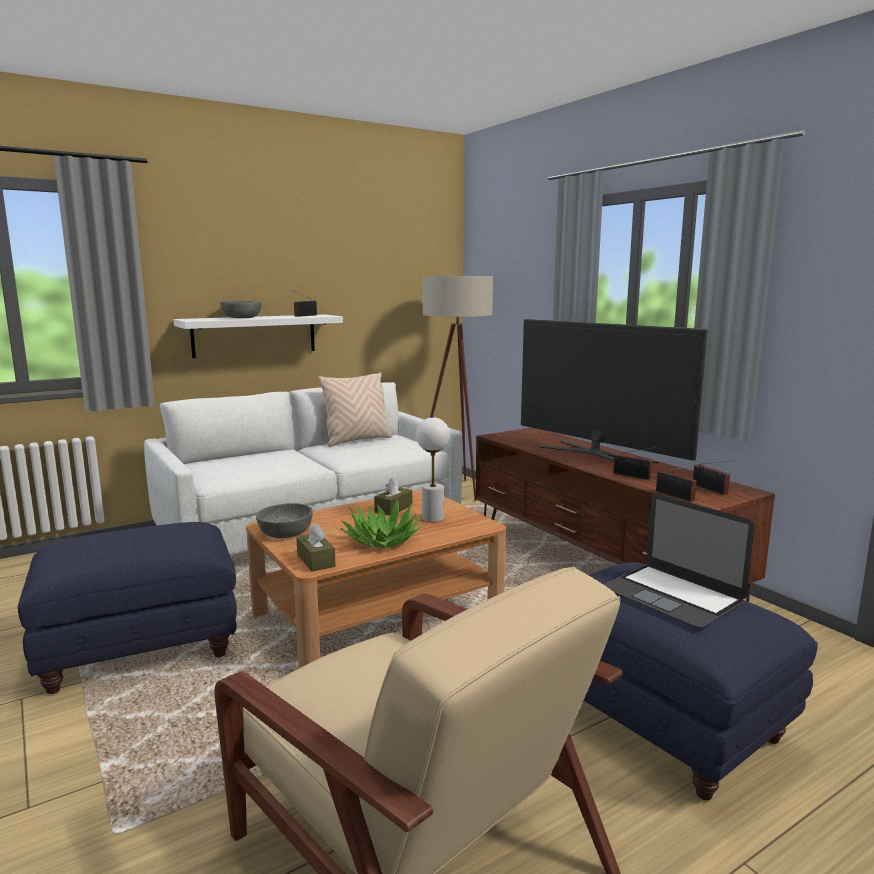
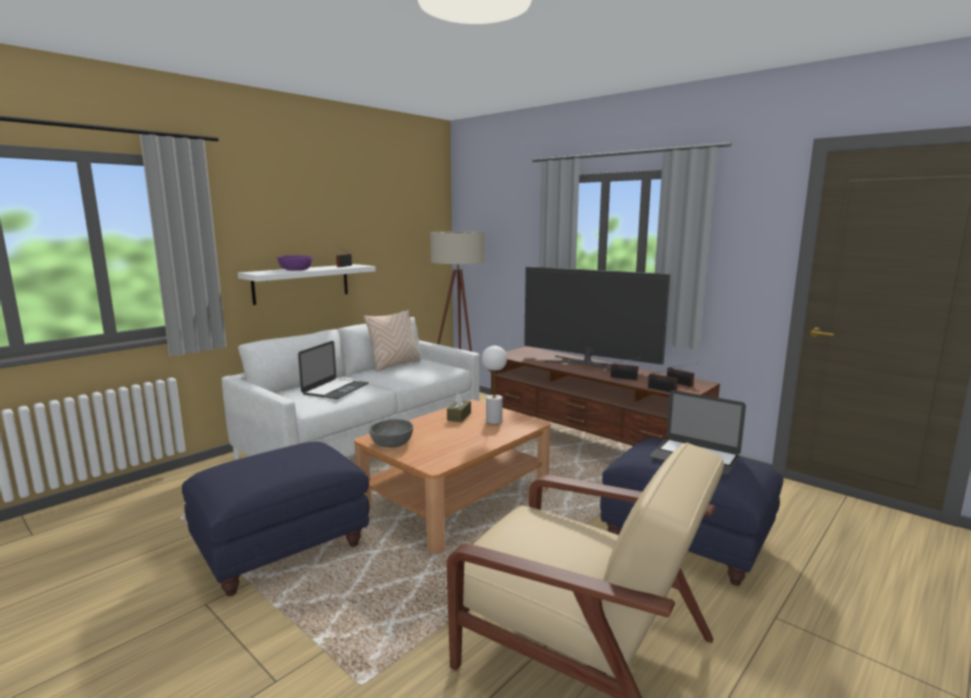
camera: 15 degrees left, 0 degrees up
grey bowl [220,301,262,318] -> purple bowl [277,255,313,271]
brown tissue box [296,523,336,572] -> none
potted plant [341,499,423,548] -> none
none -> laptop [298,341,369,399]

